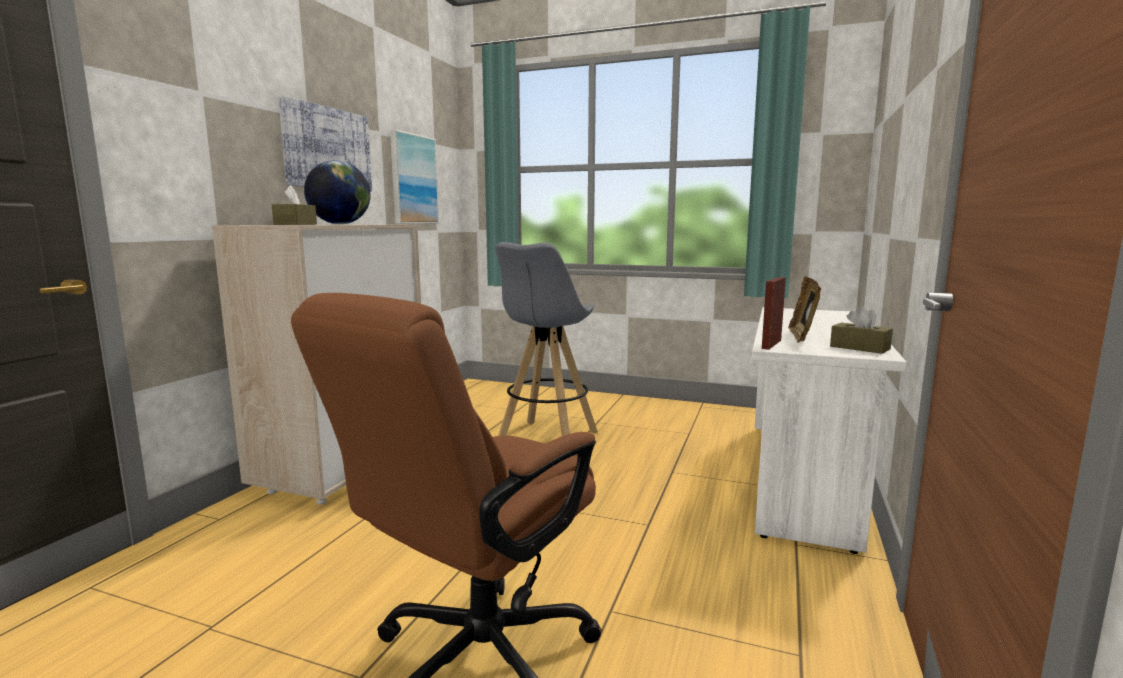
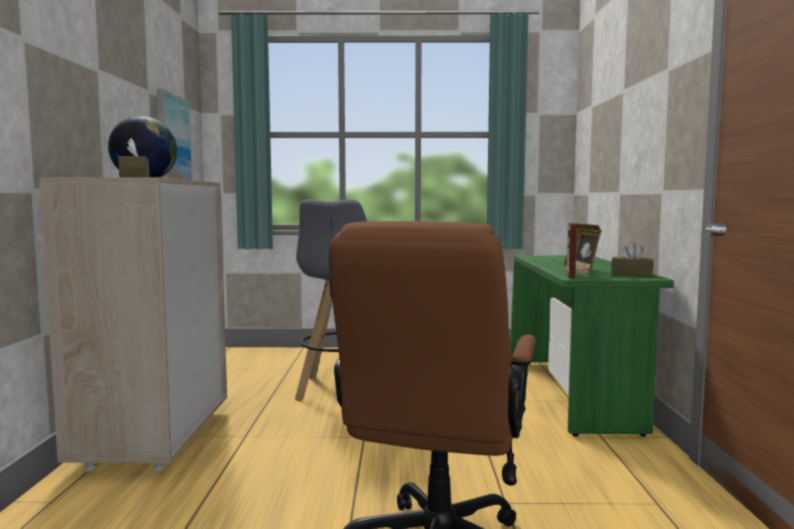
camera: 20 degrees left, 5 degrees down
picture [278,95,372,192] -> none
white desk [752,307,907,554] -> green desk [510,255,674,437]

